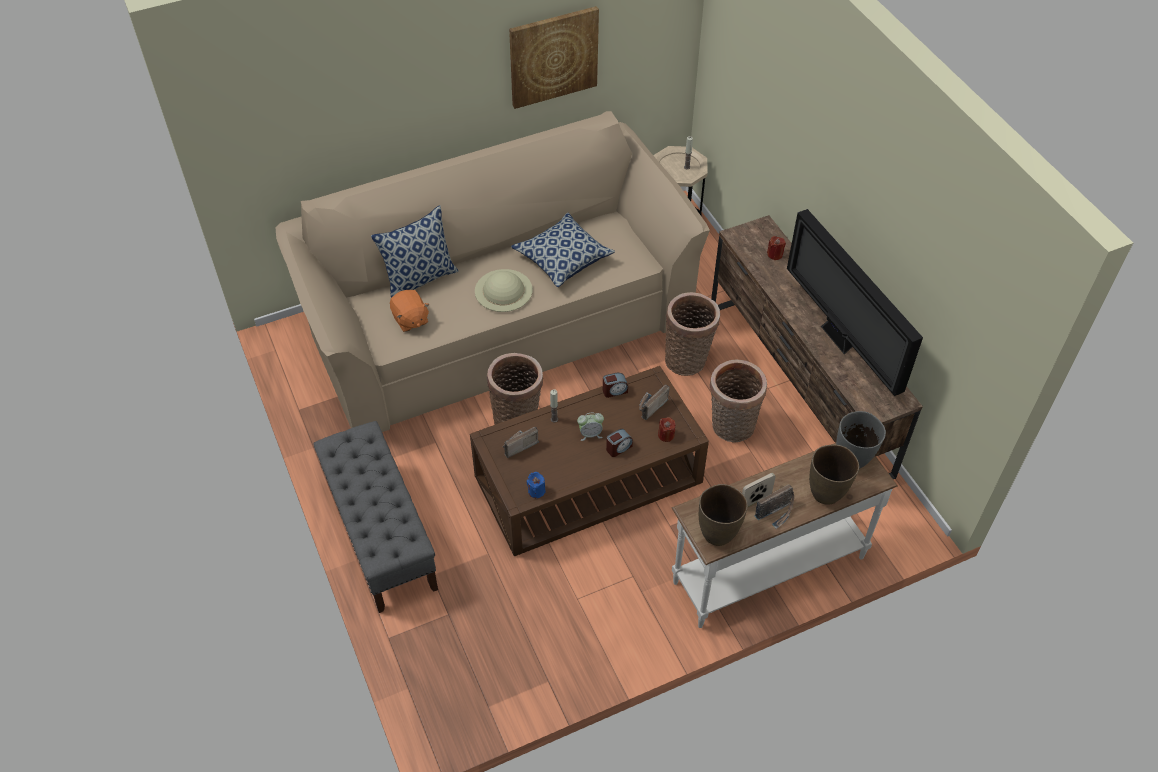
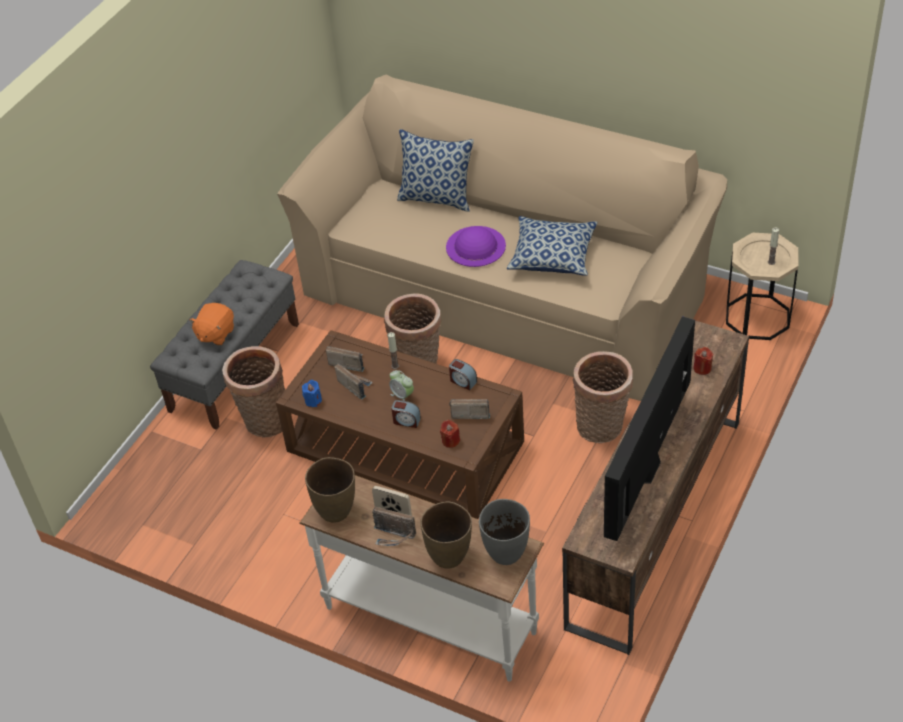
camera: 55 degrees right, 5 degrees down
orange plush toy [390,290,429,332] -> orange plush toy moved to [189,303,234,346]
beige hat [475,269,533,312] -> purple hat [446,226,506,267]
picture [509,6,599,109] -> none
basket [710,360,767,443] -> basket moved to [222,346,285,437]
none -> radio [335,363,373,400]

